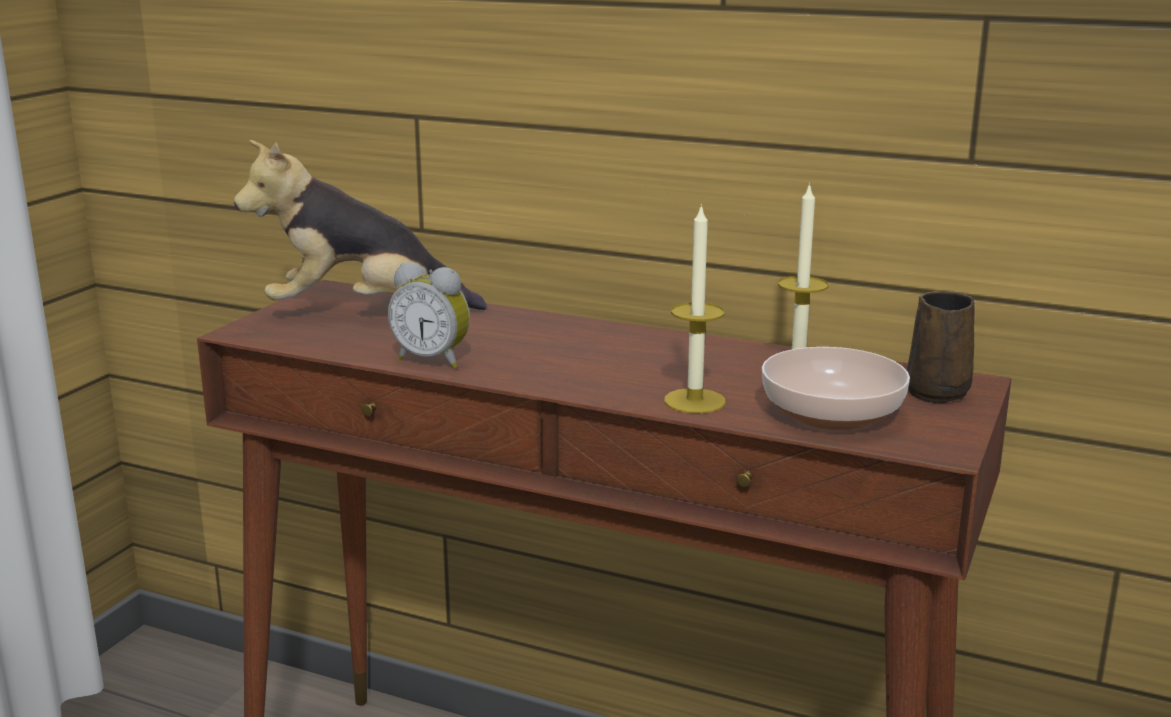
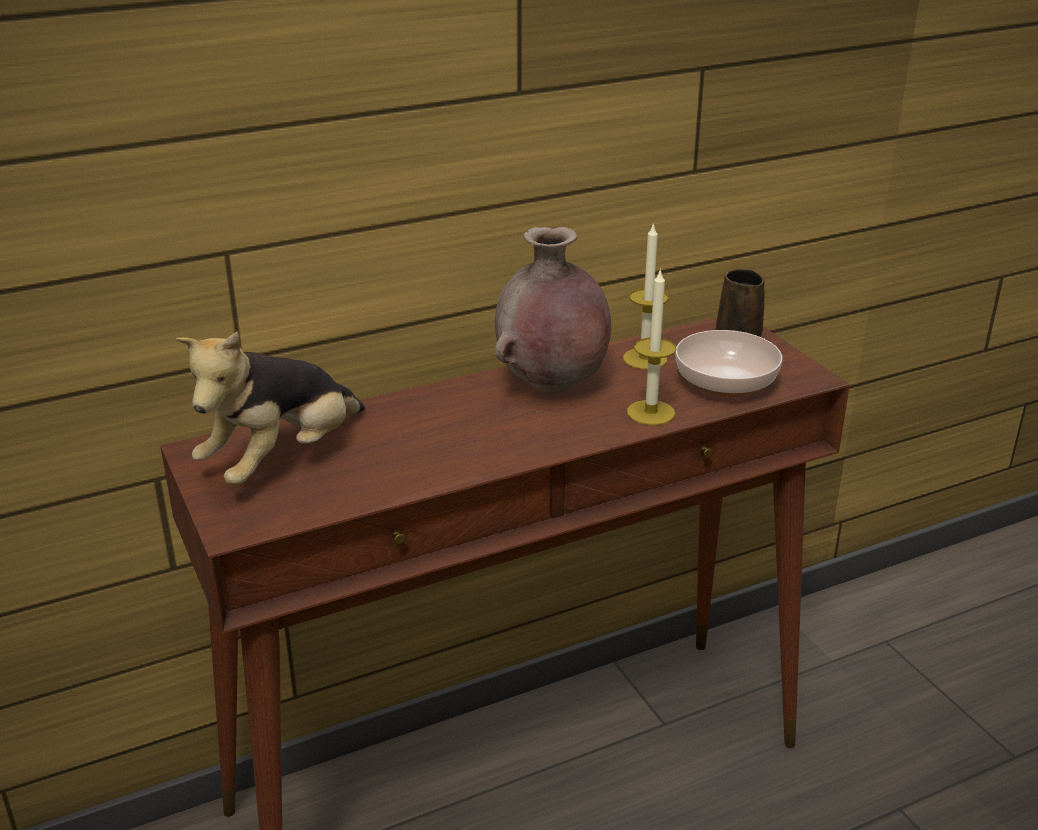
camera: 50 degrees left, 10 degrees up
alarm clock [388,263,470,369] -> none
none -> brown vase [495,227,611,394]

